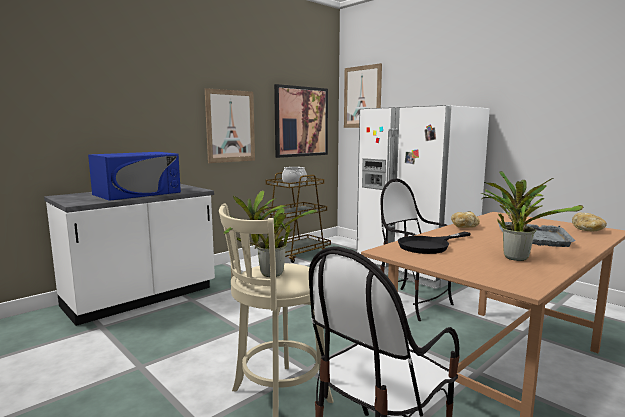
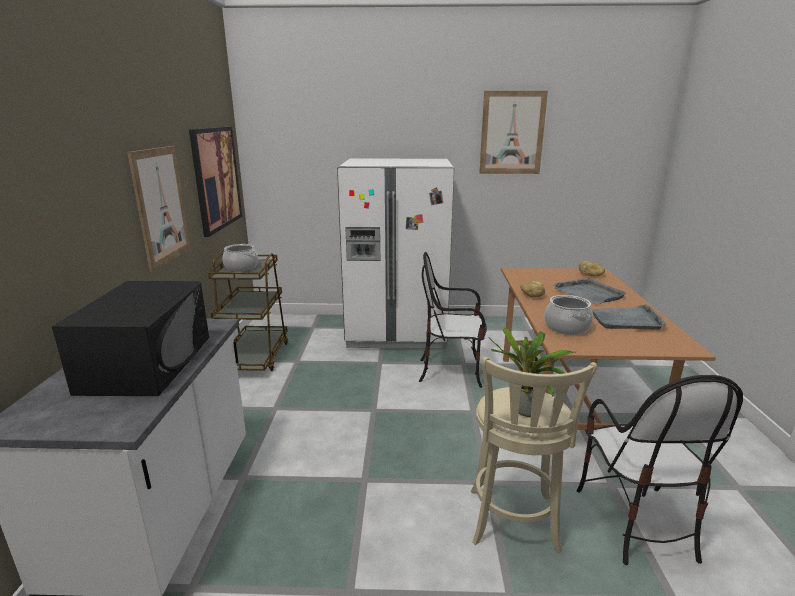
camera: 45 degrees left, 10 degrees up
blue microwave [88,152,181,201] -> black microwave [52,281,209,396]
picture [344,63,382,128] -> picture moved to [479,91,548,174]
black frying pan [398,232,471,254] -> cooking pot [544,295,593,335]
potted plant [481,171,583,261] -> grey tray [591,304,667,330]

